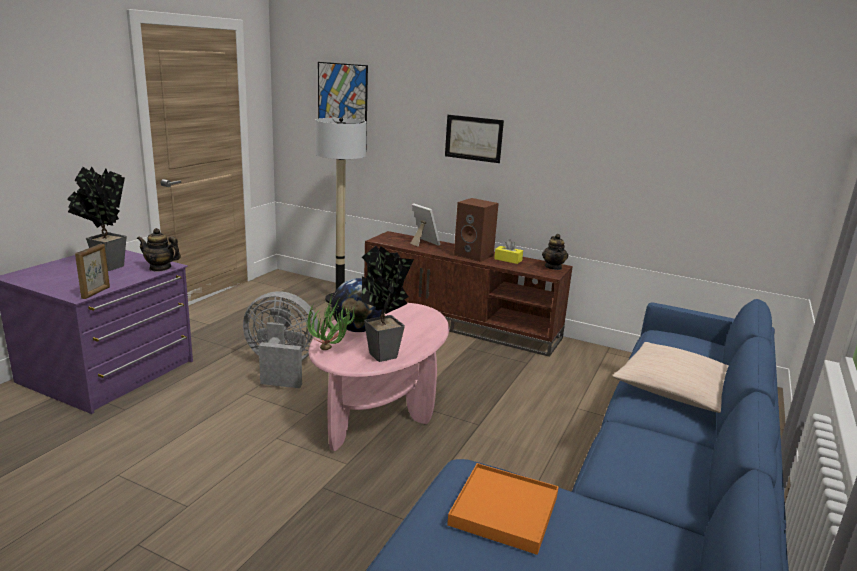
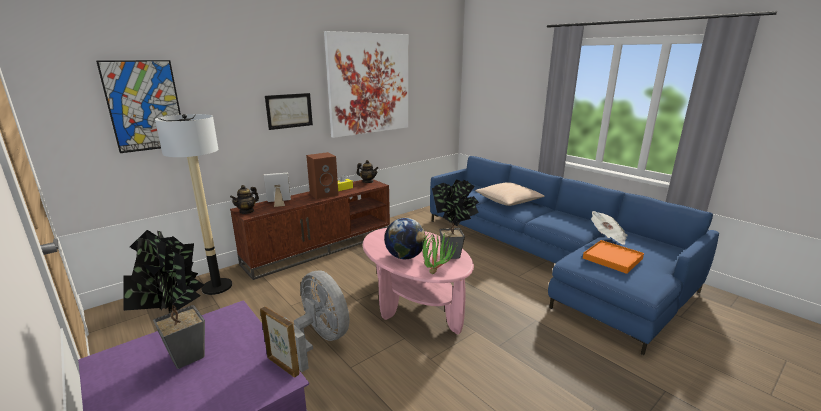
camera: 65 degrees left, 0 degrees up
teapot [137,228,181,272] -> teapot moved to [230,185,259,214]
grey fan [243,291,318,388] -> grey fan turned 105 degrees clockwise [284,270,349,372]
none -> picture [324,31,409,138]
none -> newspaper [591,211,628,245]

